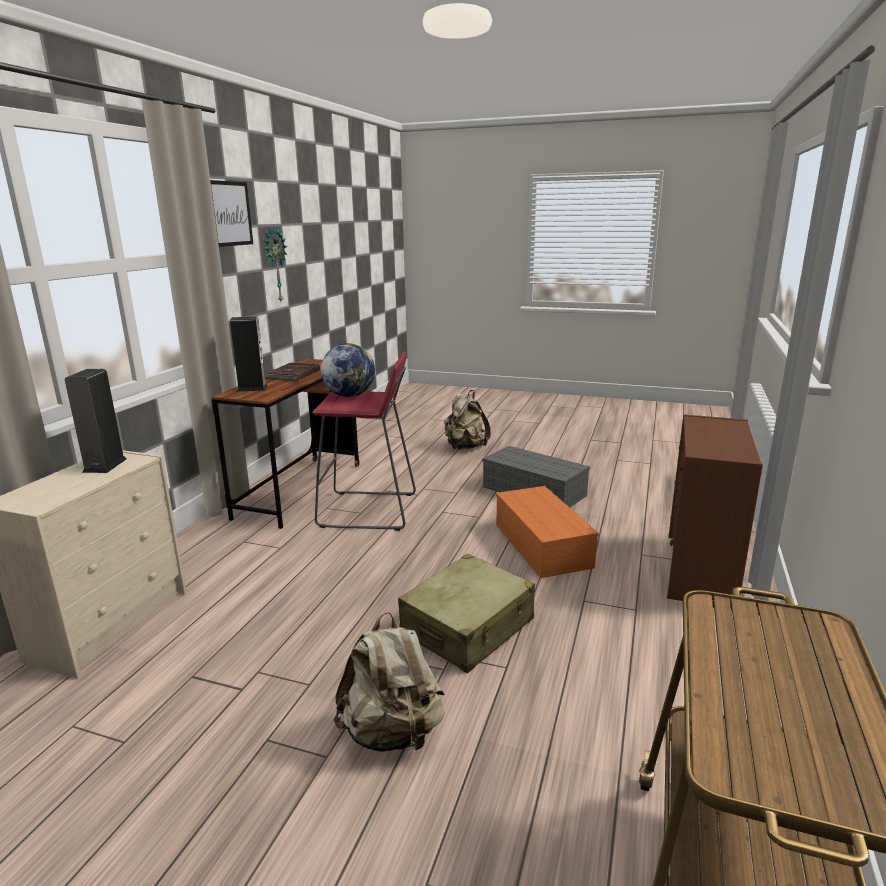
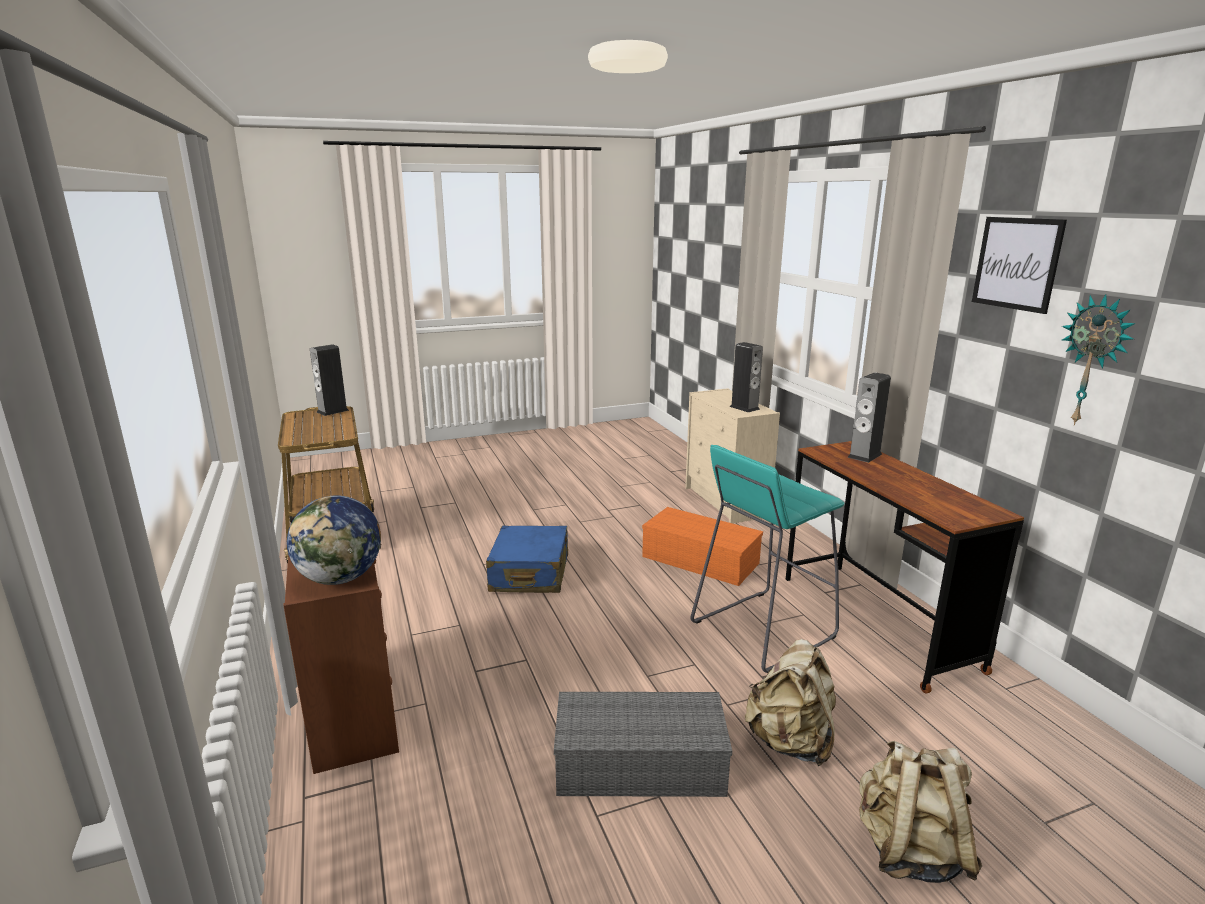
camera: 140 degrees right, 0 degrees up
brown book [265,363,320,381] -> none
red stool [312,352,416,531] -> turquoise stool [691,445,845,673]
globe [321,343,375,397] -> globe moved to [287,495,381,585]
beige backpack [334,612,445,754] -> beige backpack moved to [745,639,836,766]
beige suitcase [398,554,535,673] -> blue suitcase [486,526,568,593]
orange storage box [496,486,599,578] -> orange storage box moved to [642,507,763,586]
none -> speaker [310,344,349,416]

